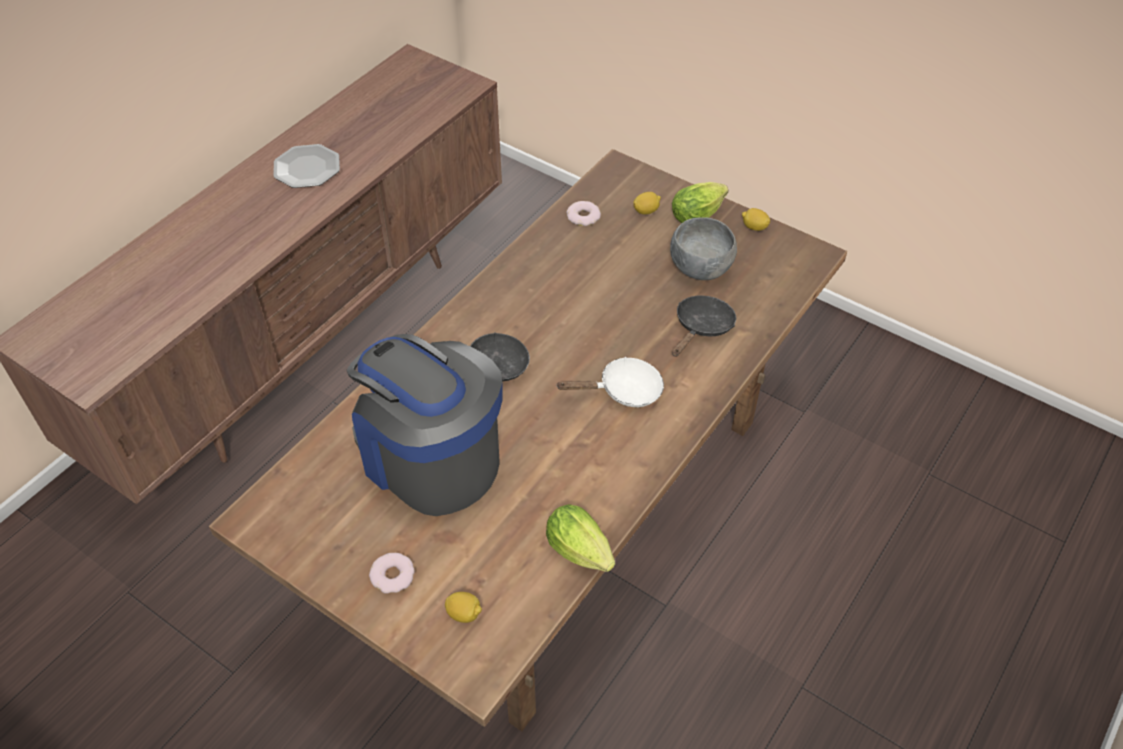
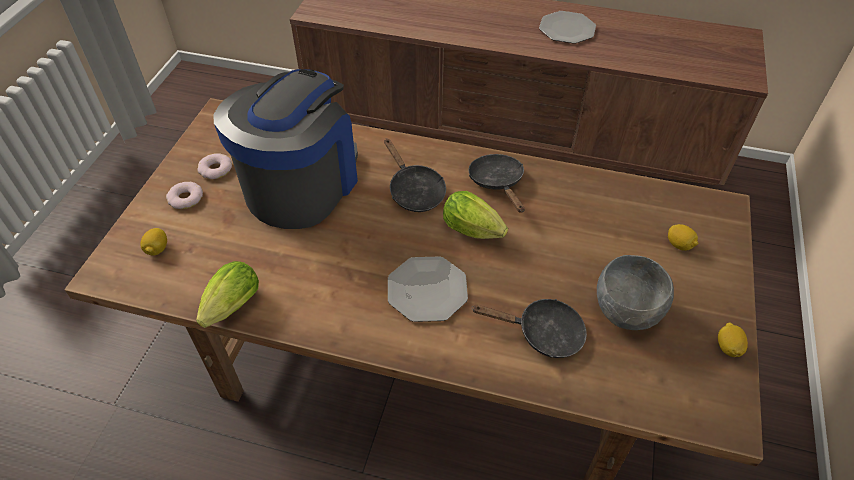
camera: 70 degrees right, 0 degrees up
white frying pan [556,357,664,408] -> plate [388,257,468,322]
donut [566,201,601,226] -> donut moved to [197,153,232,179]
lettuce [672,182,728,223] -> lettuce moved to [443,191,508,239]
none -> black frying pan [469,154,525,213]

